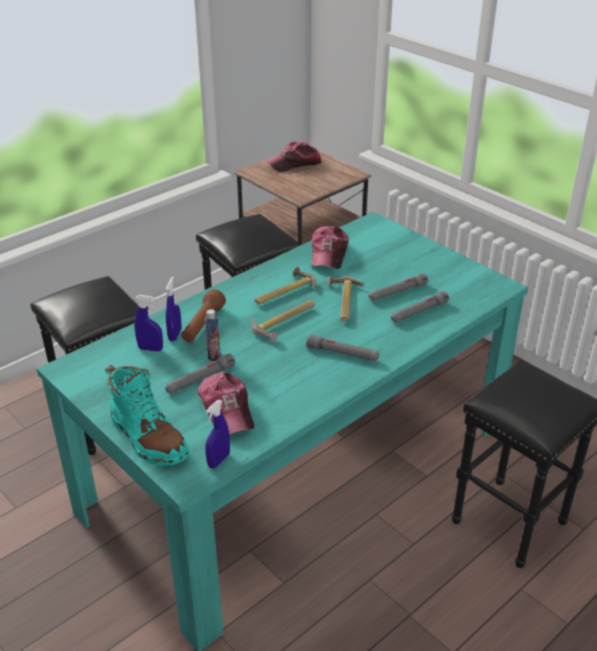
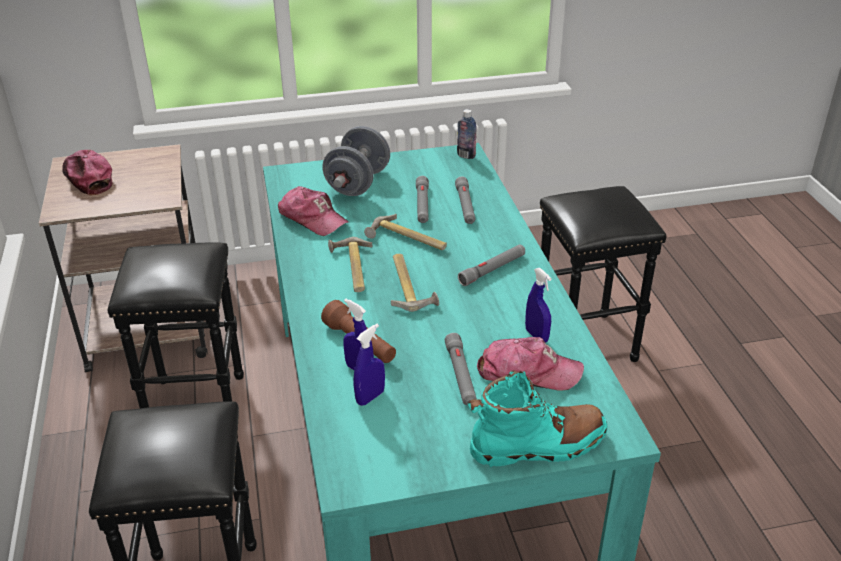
camera: 60 degrees left, 0 degrees up
bottle [205,309,220,361] -> bottle moved to [457,109,477,159]
blue spray bottle [205,400,230,468] -> blue spray bottle moved to [525,268,552,343]
cap [267,141,322,172] -> cap turned 135 degrees clockwise [62,150,112,196]
none -> grey dumbbell [322,126,390,196]

